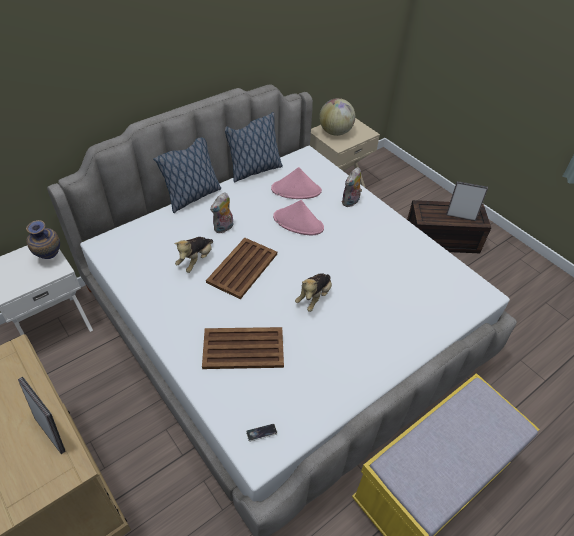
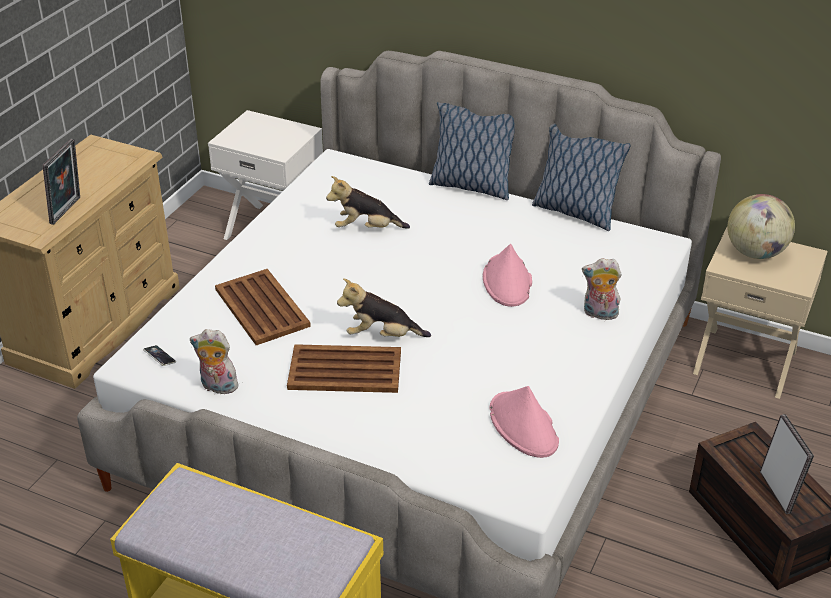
camera: 65 degrees right, 10 degrees down
vase [26,220,60,259] -> none
brown tray [206,238,277,299] -> brown tray moved to [287,344,401,393]
plush toy [210,192,234,233] -> plush toy moved to [190,329,238,394]
pink hat [271,167,322,199] -> pink hat moved to [490,386,559,458]

